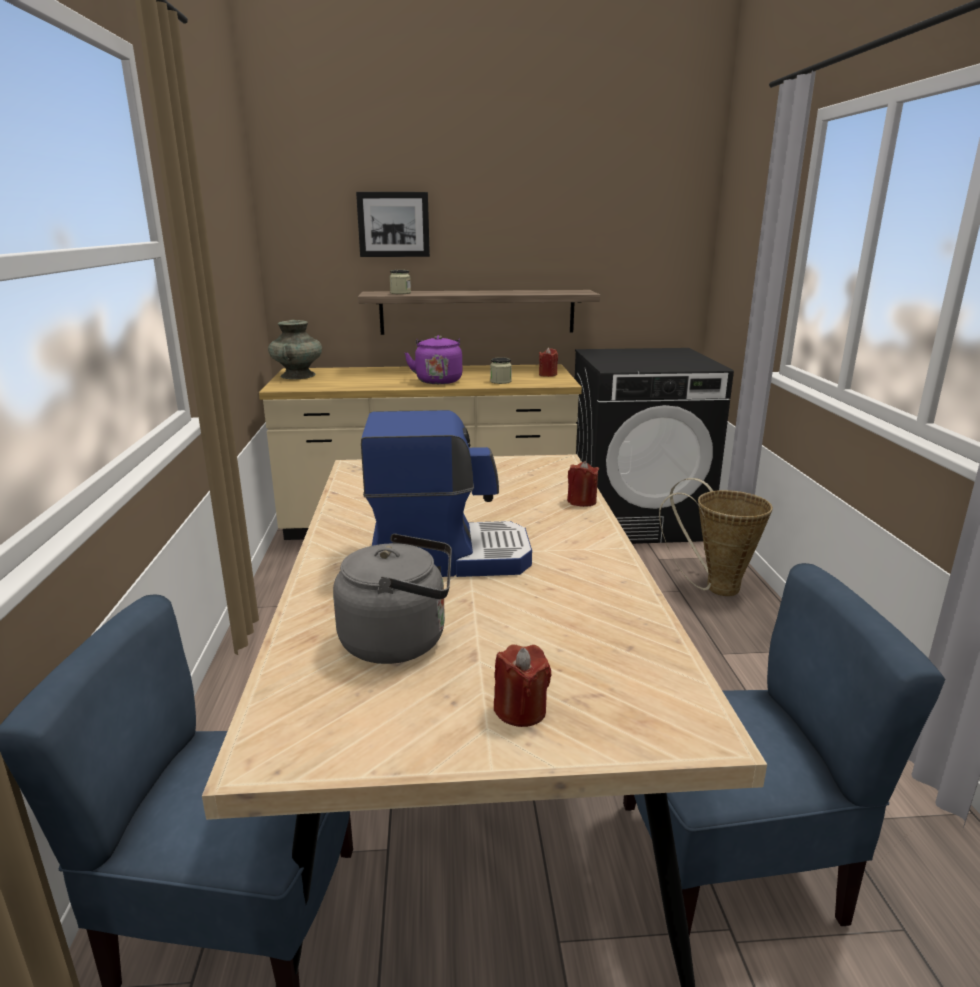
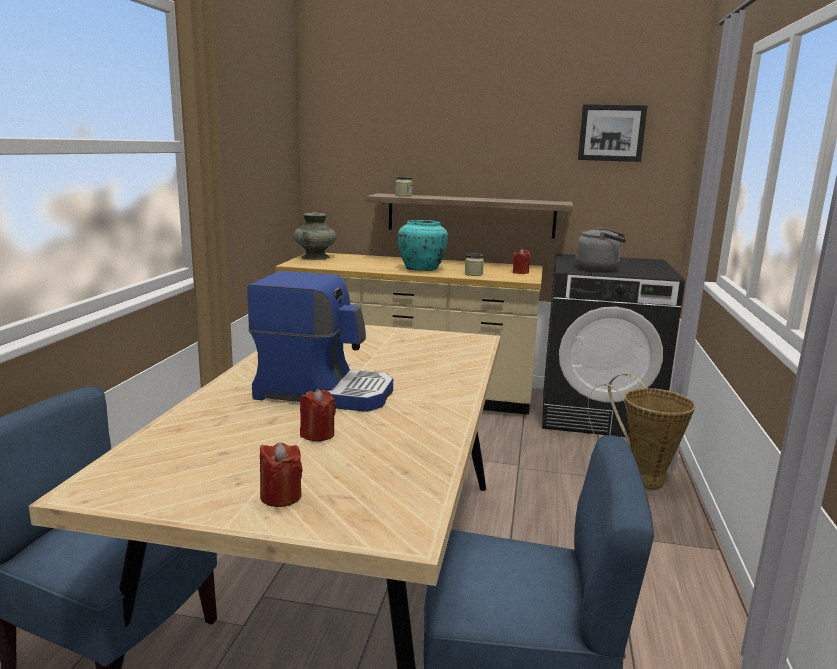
camera: 15 degrees right, 5 degrees down
grey kettle [333,534,452,664] -> grey kettle moved to [576,227,626,271]
picture [356,192,430,257] -> picture moved to [578,104,648,162]
purple kettle [405,335,462,384] -> turquoise vase [398,220,448,271]
red candle [567,461,599,507] -> red candle moved to [300,389,336,441]

